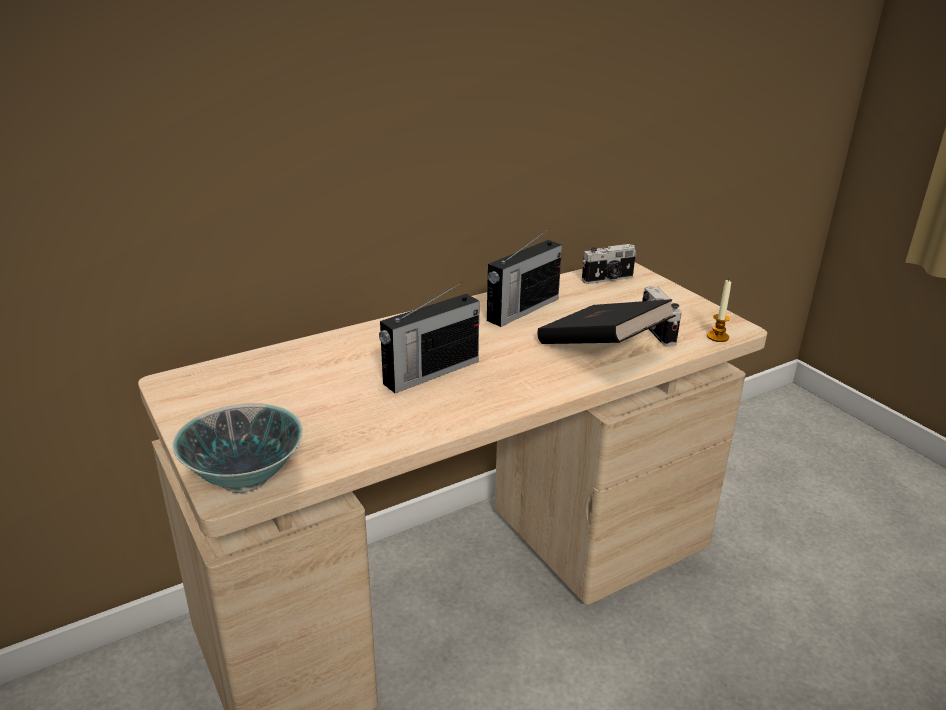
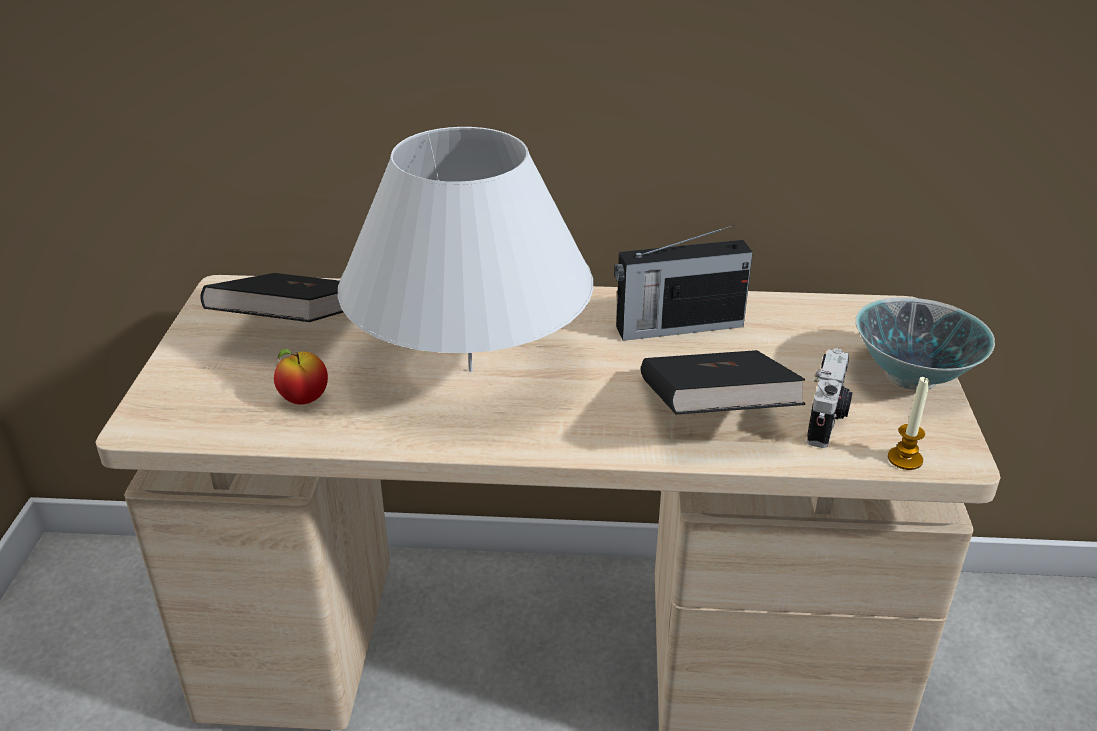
camera: 35 degrees right, 5 degrees up
bowl [172,403,303,493] -> bowl moved to [855,298,995,390]
radio [379,282,480,393] -> white table lamp [338,127,593,372]
camera [582,244,637,284] -> none
none -> black book [200,273,343,322]
none -> apple [274,348,328,405]

